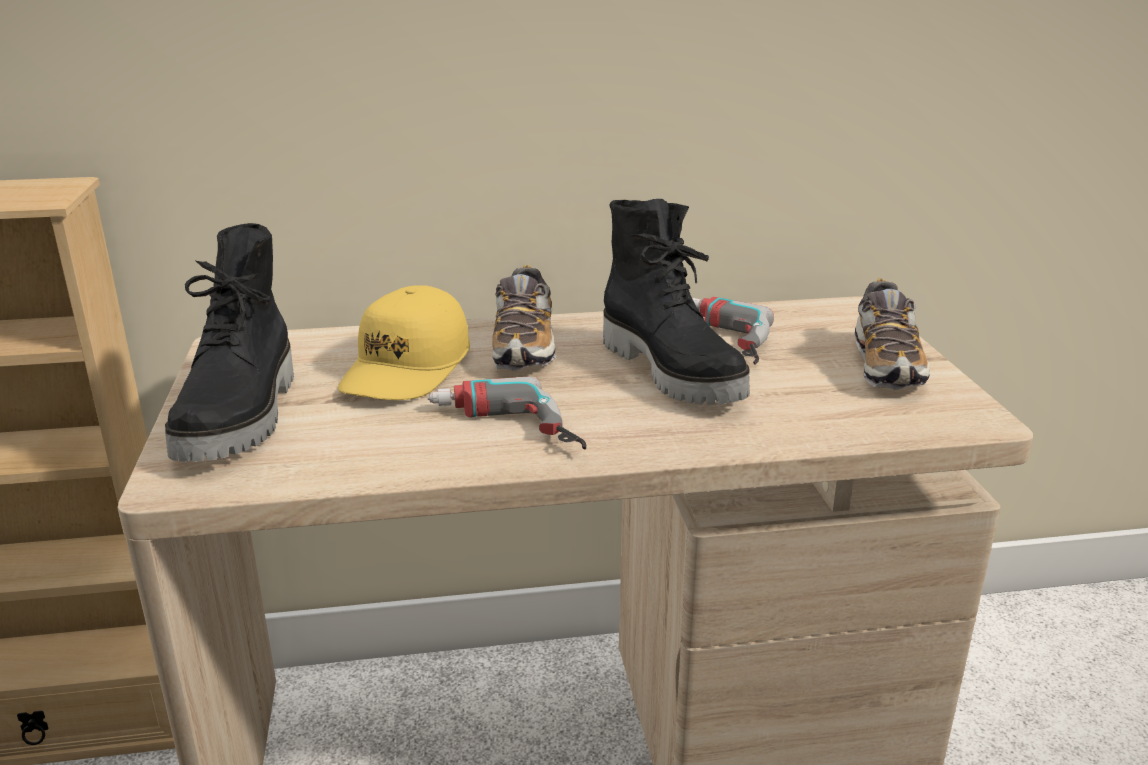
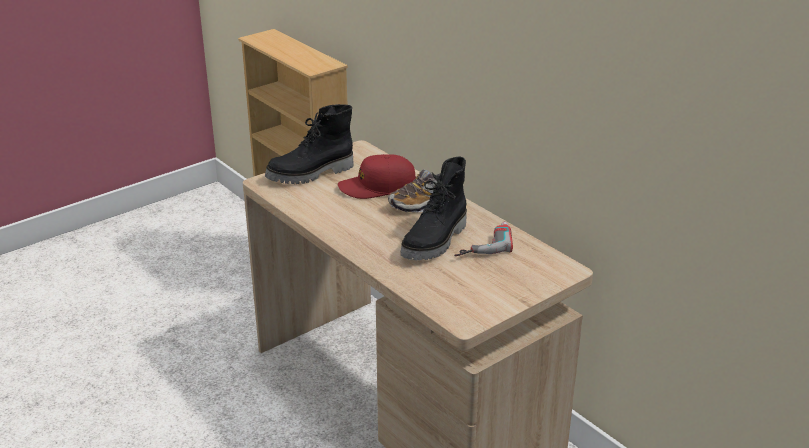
camera: 60 degrees right, 5 degrees up
yellow cap [338,285,470,400] -> red cap [338,154,416,199]
power drill [428,376,587,450] -> none
shoe [854,279,930,390] -> none

